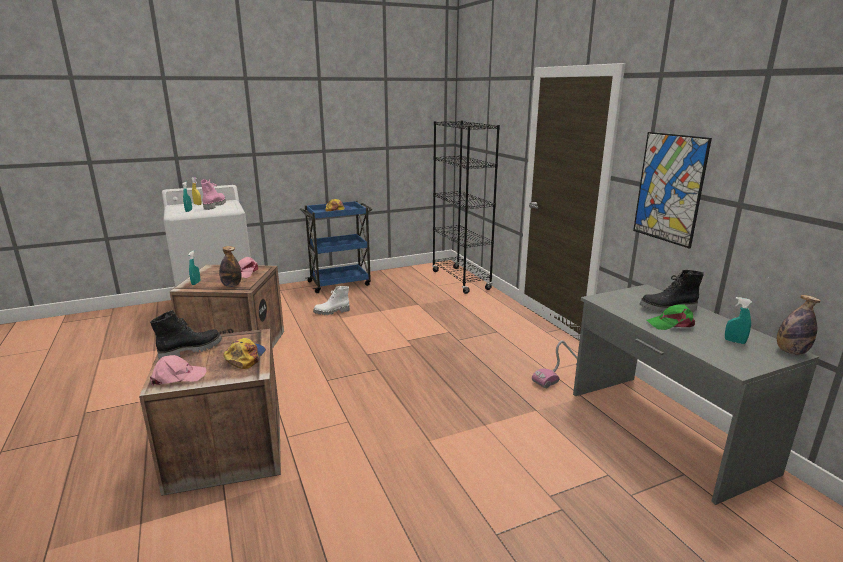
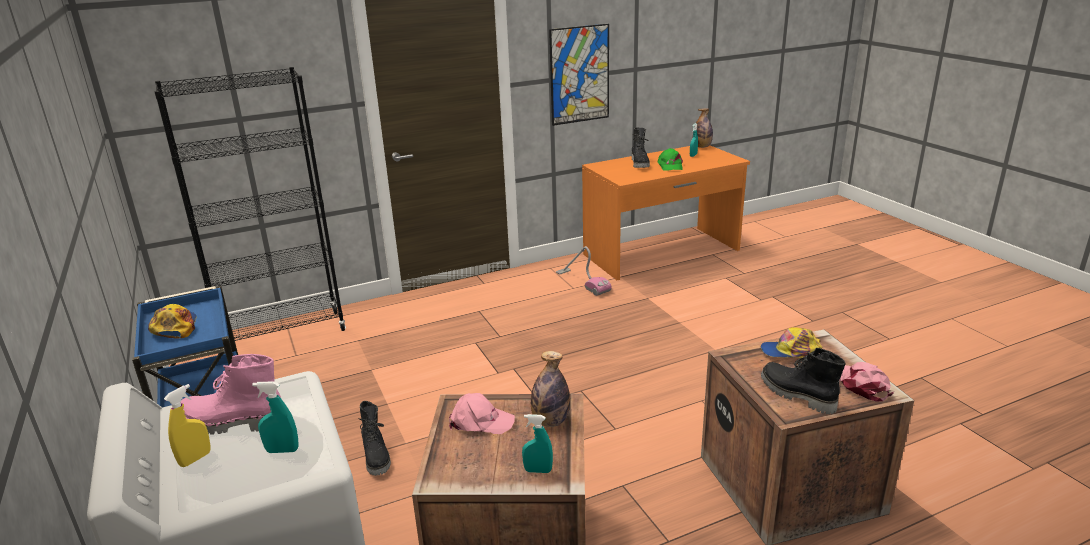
camera: 90 degrees left, 5 degrees up
white boot [313,286,350,315] -> black boot [360,401,391,476]
grey desk [573,284,819,505] -> orange desk [582,145,750,280]

